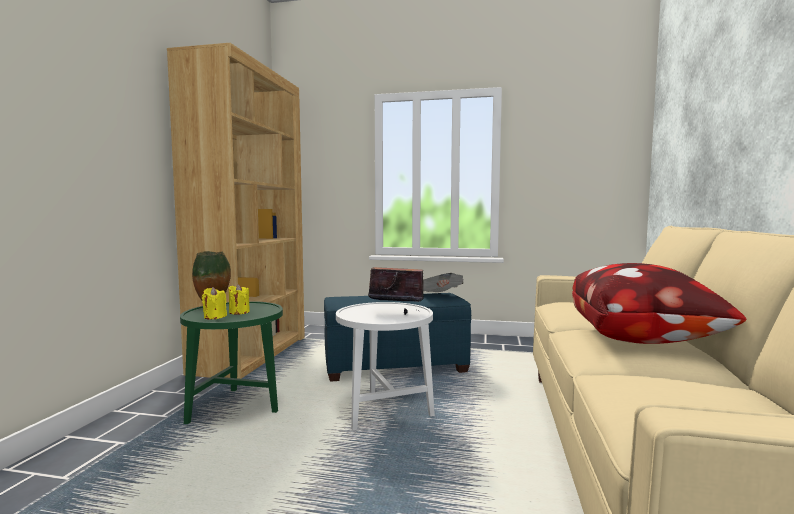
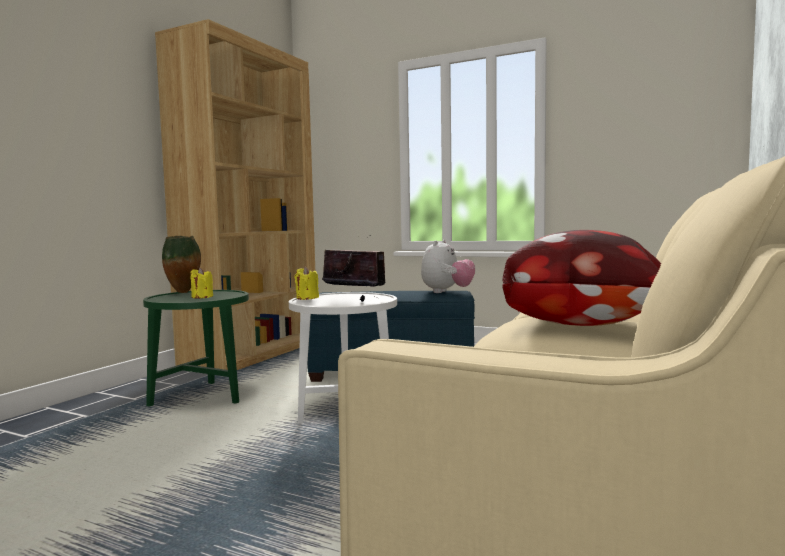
camera: 15 degrees right, 0 degrees up
yellow candle [202,287,227,319] -> yellow candle moved to [294,267,319,300]
newspaper [423,273,464,292] -> plush toy [421,240,475,293]

